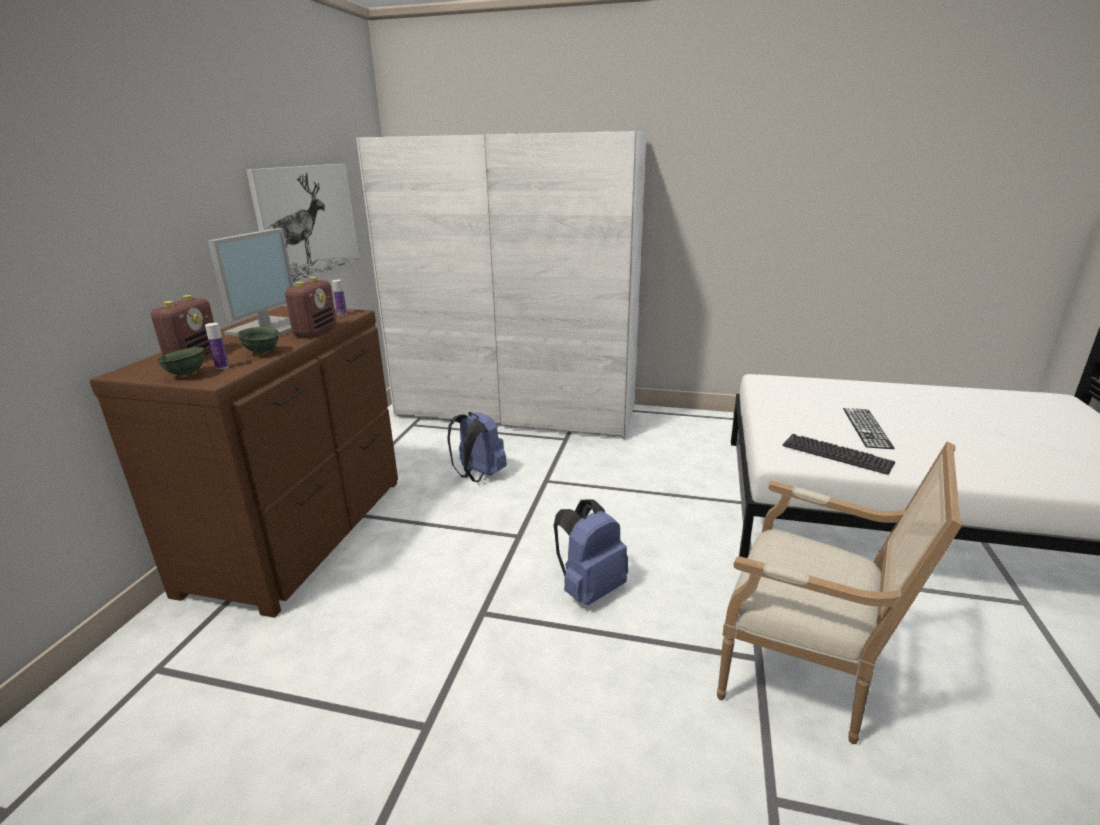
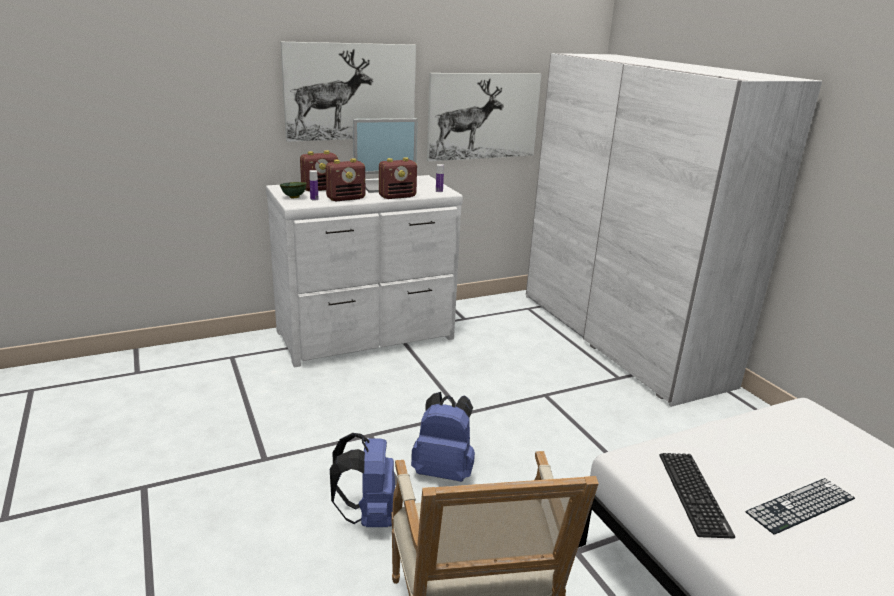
camera: 50 degrees right, 0 degrees up
brown dresser [90,306,398,618] -> white dresser [266,175,463,367]
green bowl [237,327,280,355] -> radio [326,159,365,201]
blue backpack [447,412,507,482] -> blue backpack moved to [330,433,395,527]
none -> picture [280,42,416,142]

